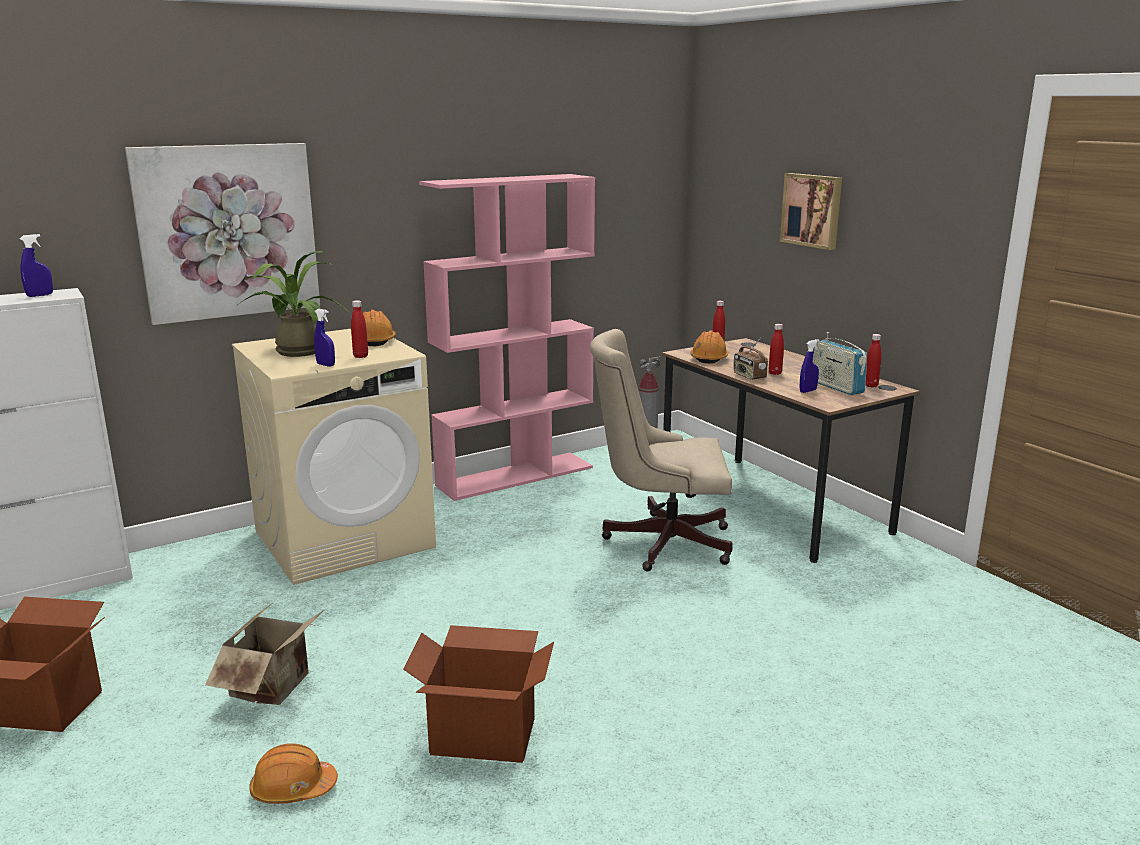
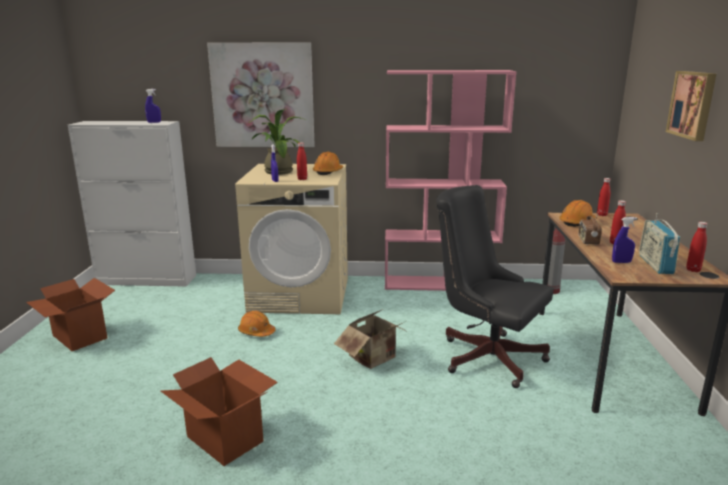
camera: 35 degrees right, 0 degrees up
cardboard box [205,601,324,705] -> cardboard box moved to [334,309,410,369]
orange hard hat [249,743,338,804] -> orange hard hat moved to [238,311,276,337]
beige office chair [590,329,733,572] -> black office chair [437,185,554,388]

